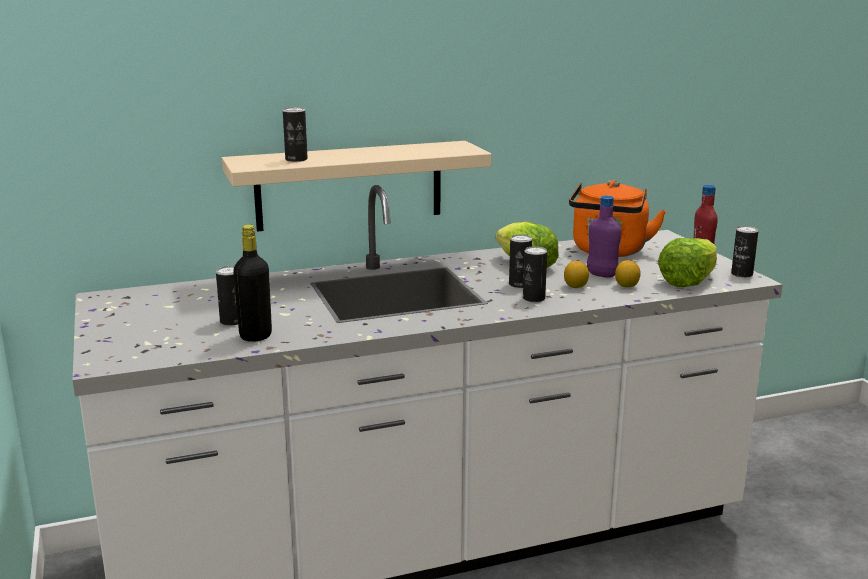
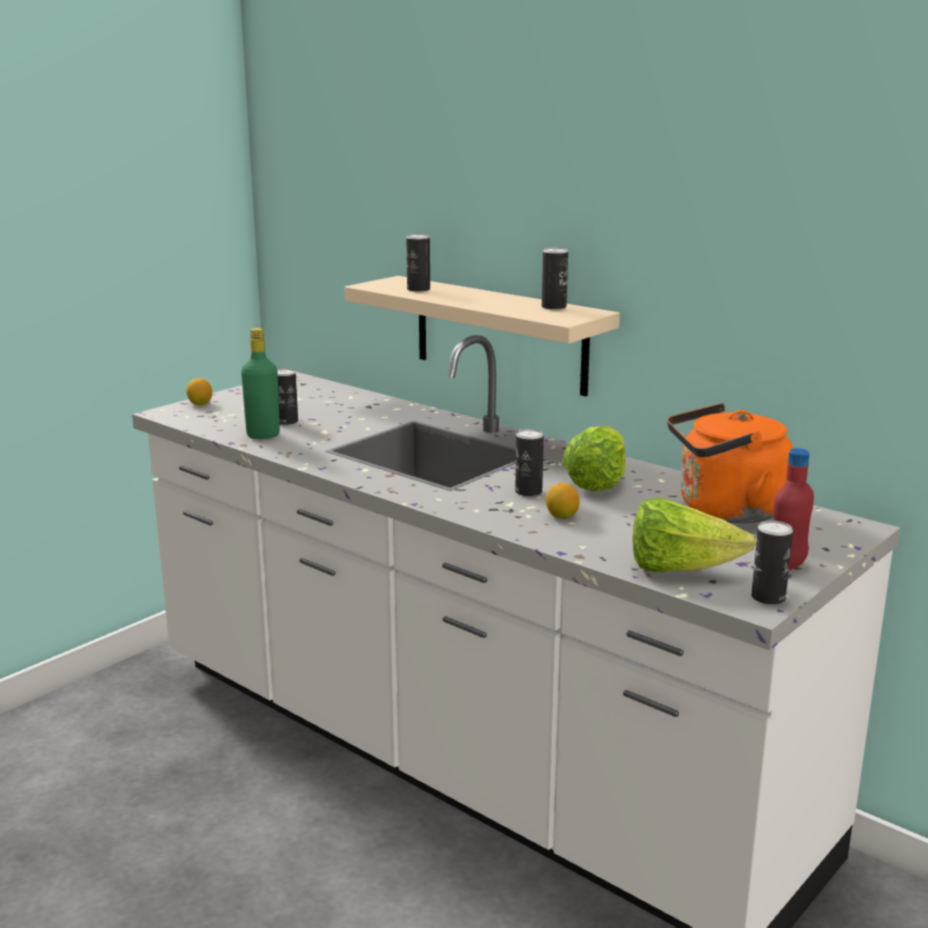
camera: 60 degrees right, 0 degrees up
black bottle [233,225,272,342] -> green bottle [241,328,280,439]
can [523,246,547,302] -> can moved to [542,248,568,310]
purple bottle [587,196,621,278] -> none
lemon [615,260,641,287] -> lemon moved to [186,378,212,405]

